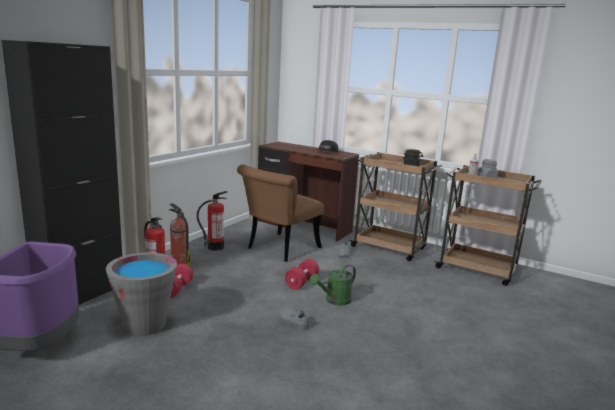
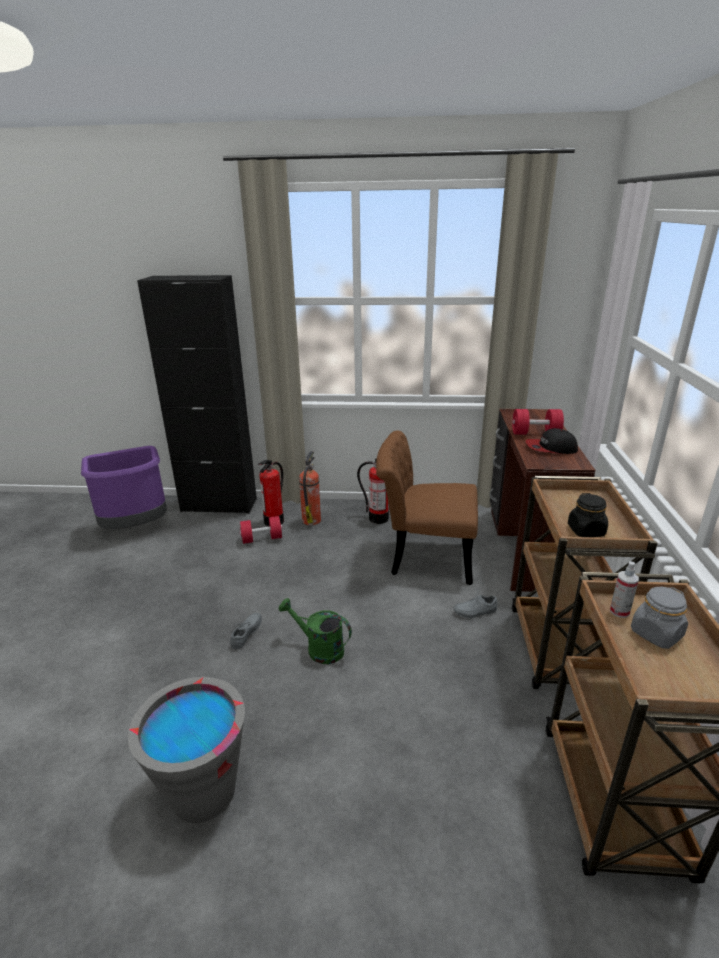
camera: 65 degrees right, 10 degrees up
grey bucket [106,252,177,336] -> grey bucket moved to [128,677,245,823]
red dumbbell [285,259,319,289] -> red dumbbell moved to [512,409,564,435]

